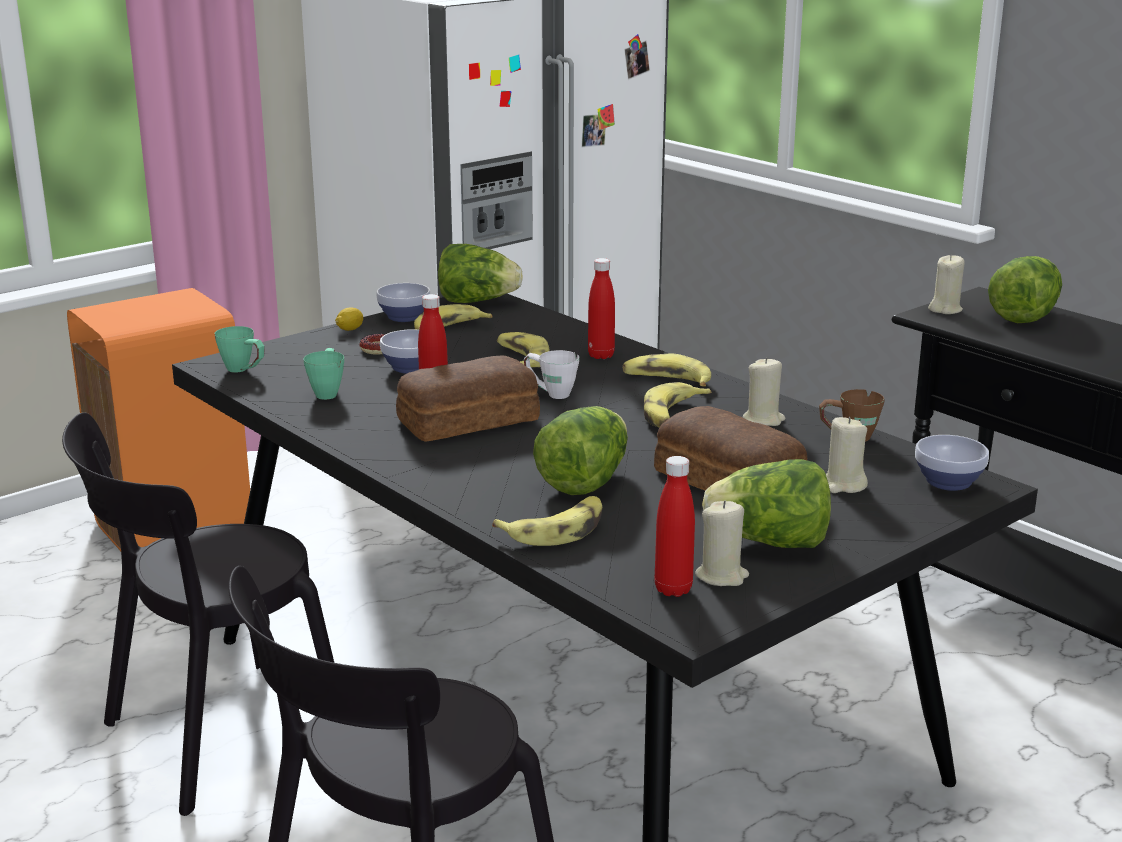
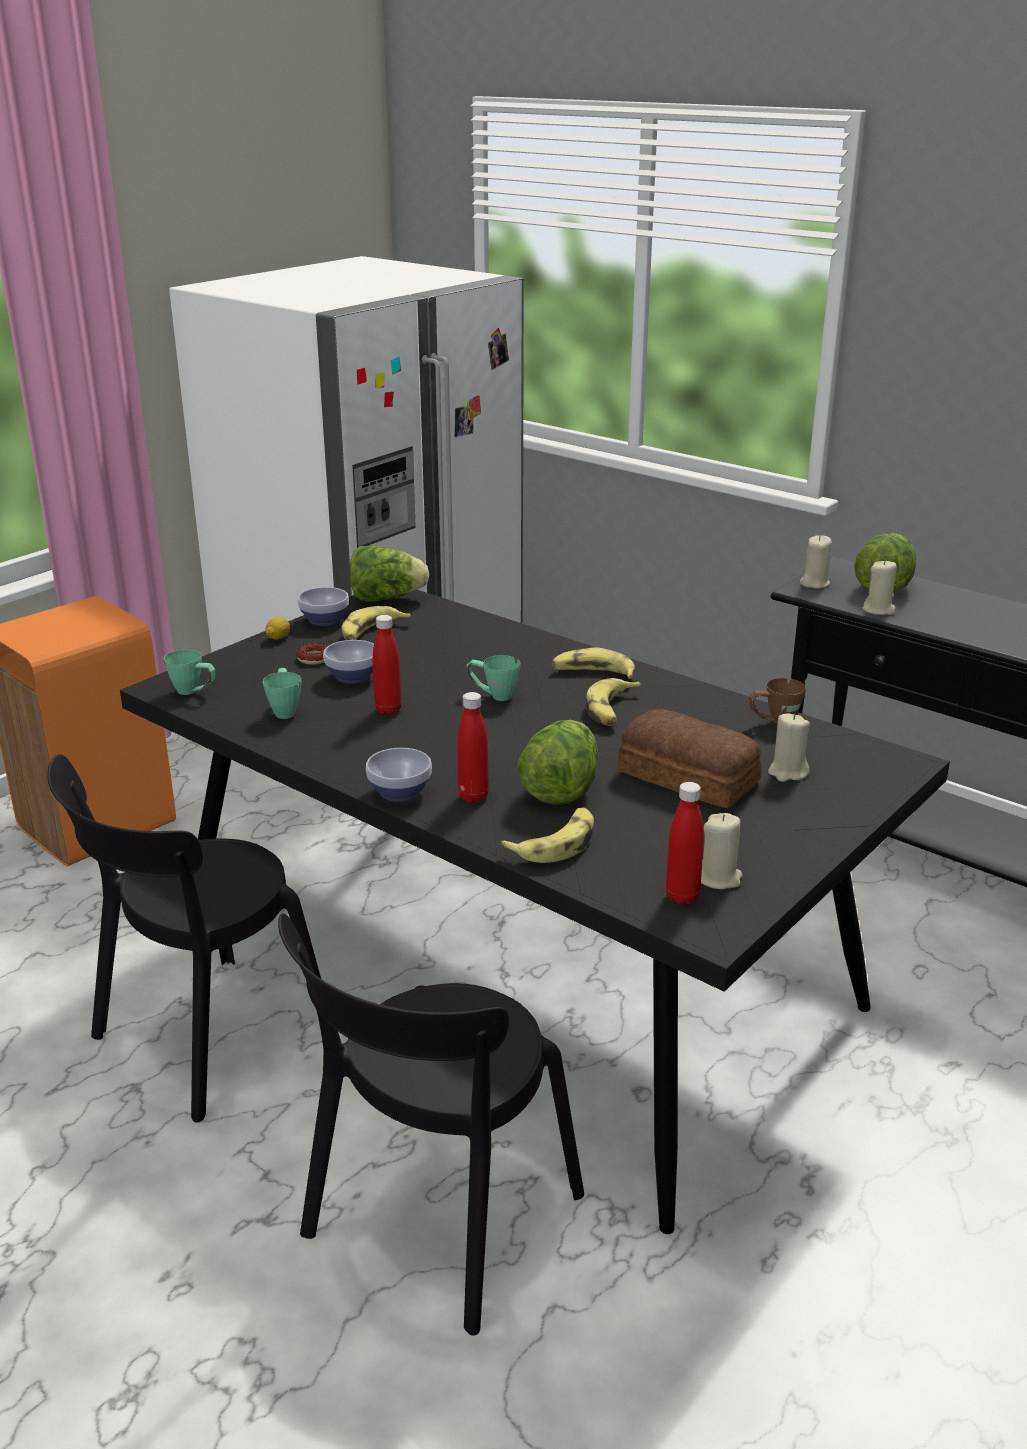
camera: 10 degrees left, 5 degrees up
bread [396,356,540,442] -> none
banana [497,332,549,367] -> none
white mug [524,350,579,399] -> green mug [467,655,521,701]
red bottle [588,258,615,359] -> red bottle moved to [457,692,489,803]
lettuce [702,459,831,548] -> none
beige candle [743,357,785,426] -> beige candle moved to [862,560,897,615]
bowl [915,435,989,491] -> bowl moved to [366,748,432,802]

